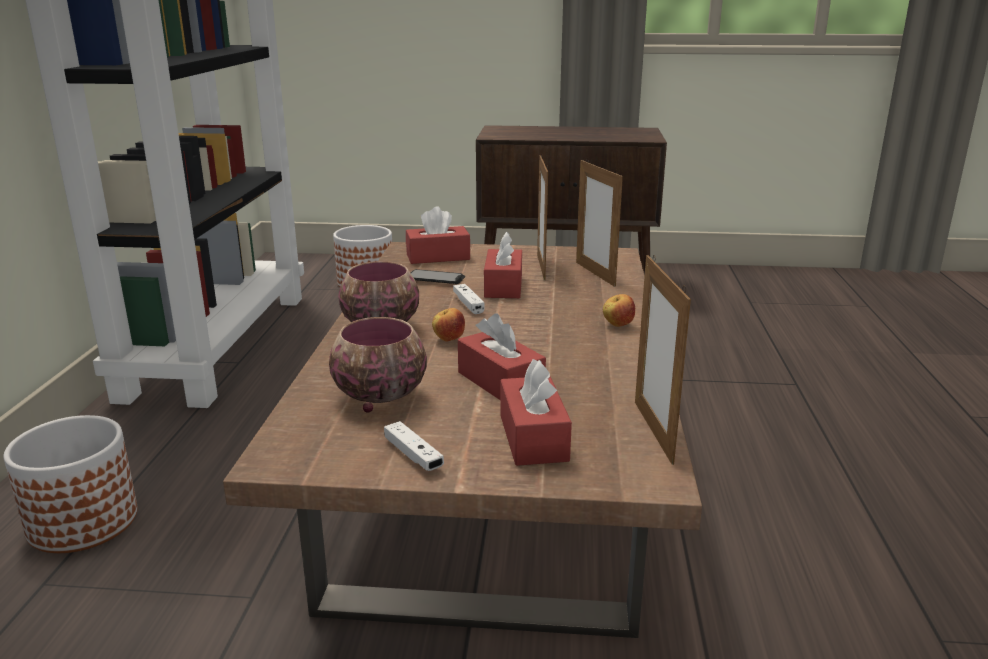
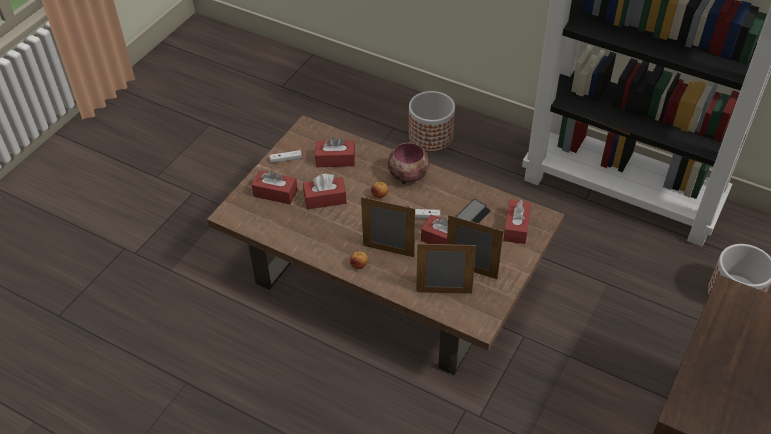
camera: 115 degrees right, 25 degrees up
bowl [329,317,427,413] -> red tissue box [315,137,355,167]
picture frame [635,255,691,465] -> picture frame moved to [361,197,415,257]

